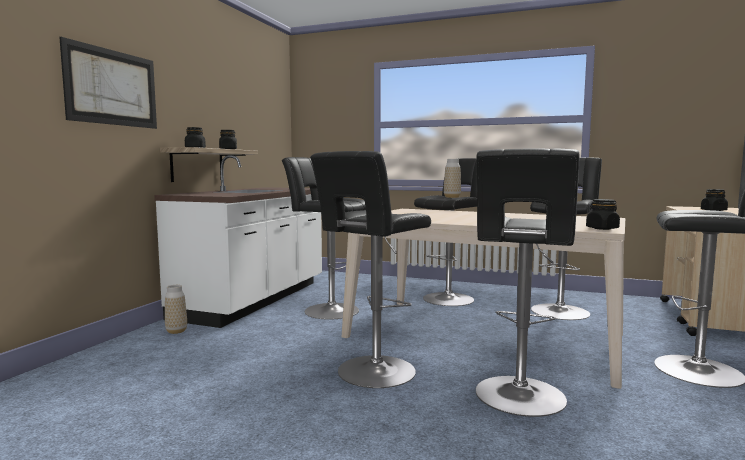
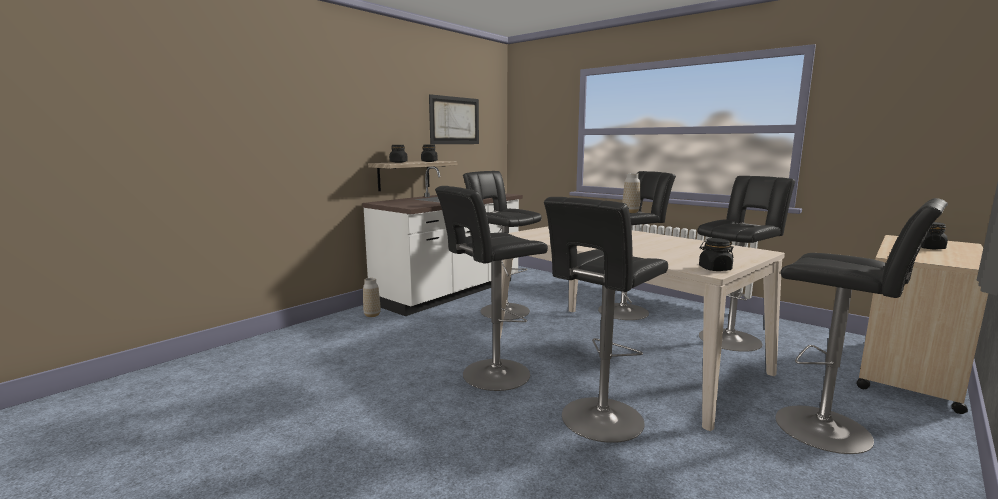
camera: 20 degrees right, 5 degrees up
picture [59,37,157,129] -> picture moved to [429,94,479,144]

